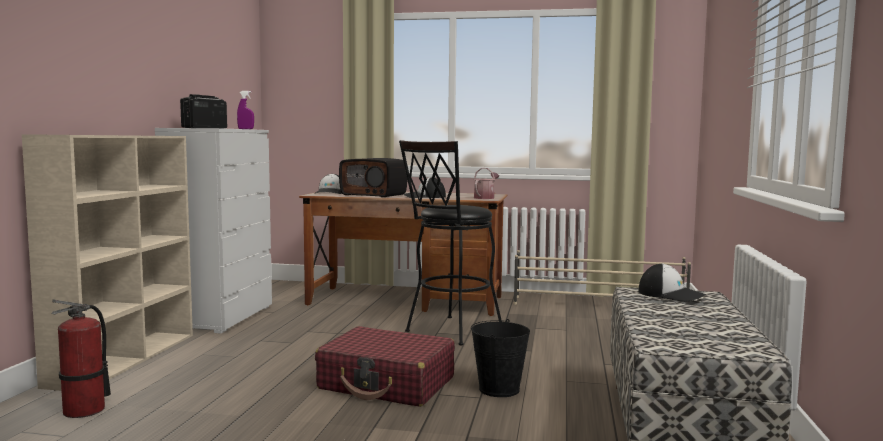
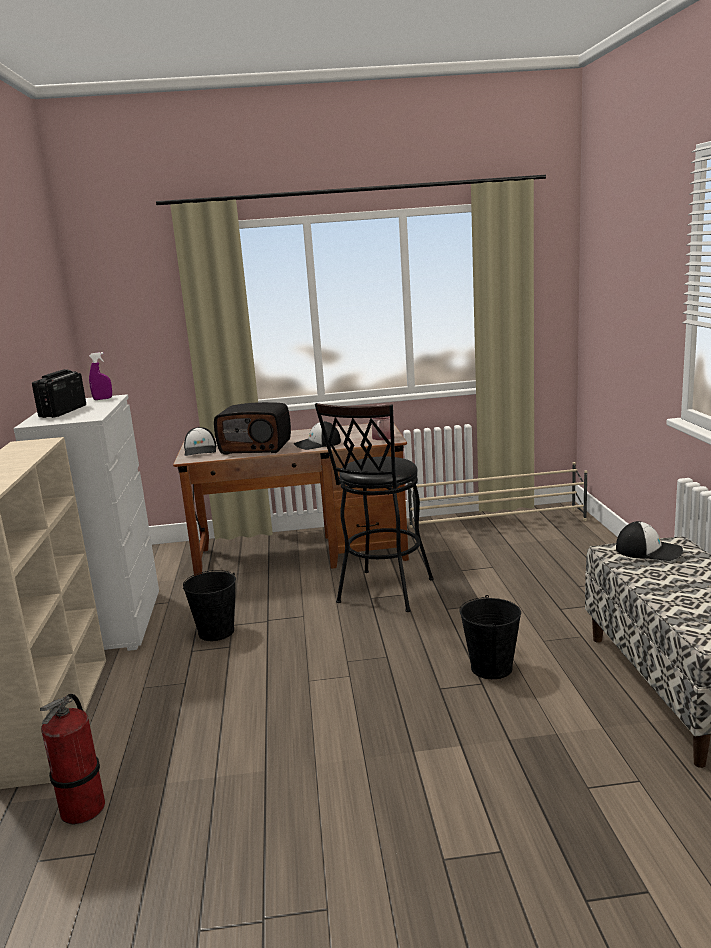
camera: 15 degrees left, 10 degrees up
red suitcase [315,326,455,407] -> none
none -> black bucket [183,570,236,641]

